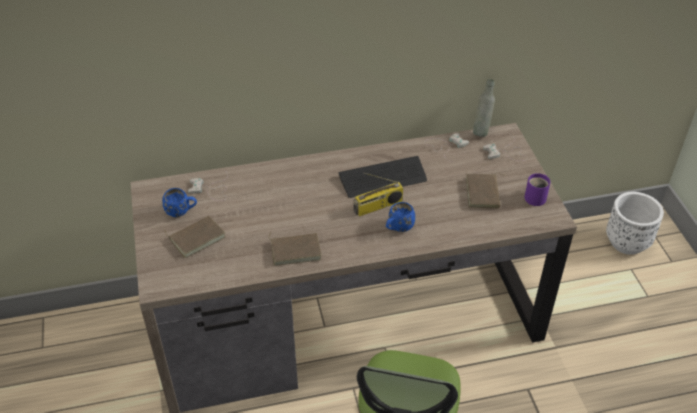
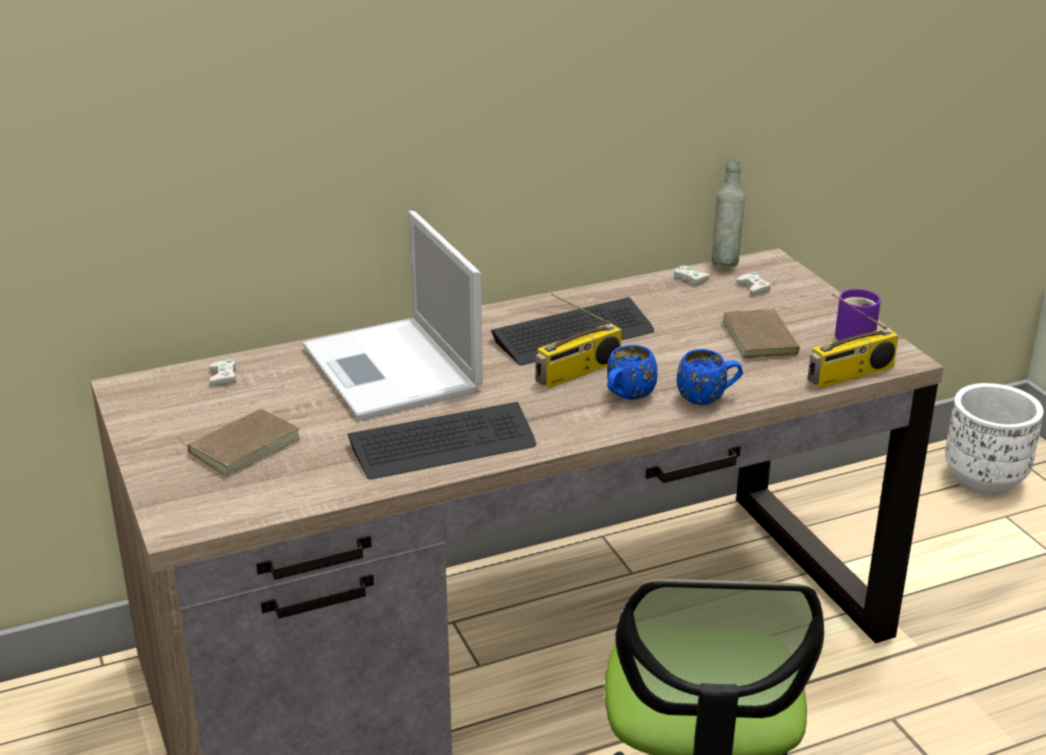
camera: 10 degrees left, 15 degrees down
blue mug [162,188,197,217] -> blue mug moved to [677,349,743,405]
brown book [268,231,322,266] -> keyboard [348,402,536,479]
none -> laptop [303,211,483,421]
none -> radio [808,294,898,388]

